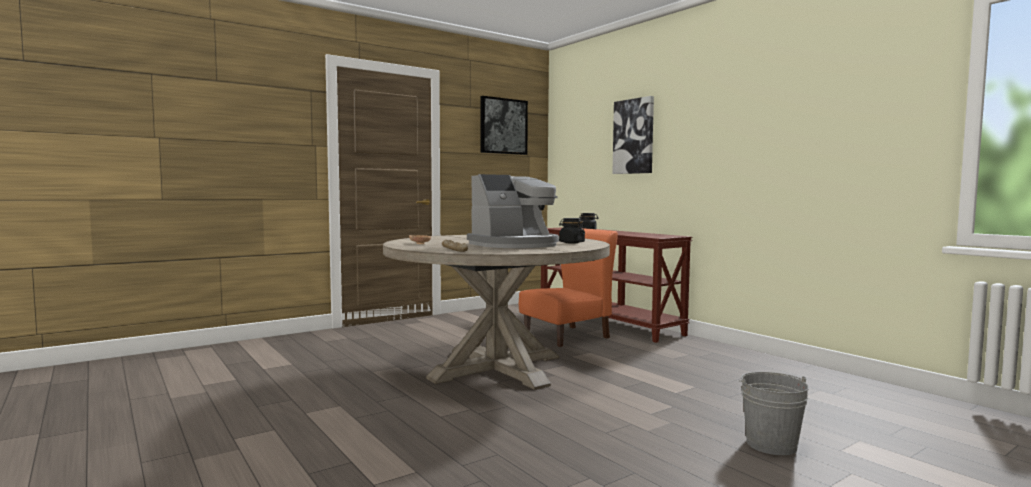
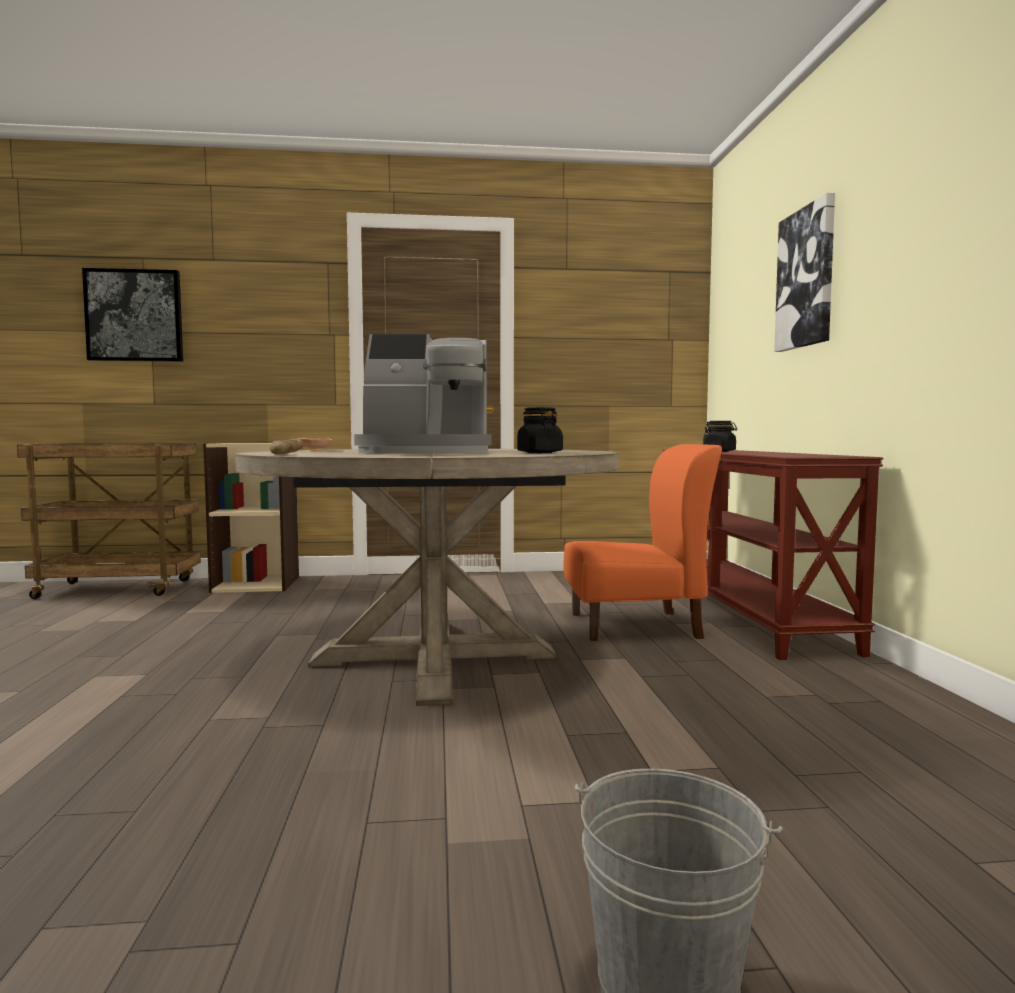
camera: 30 degrees right, 0 degrees up
picture [481,96,528,155] -> picture moved to [82,268,183,362]
none -> brown cart [17,443,201,599]
none -> beige bookcase [203,443,299,593]

